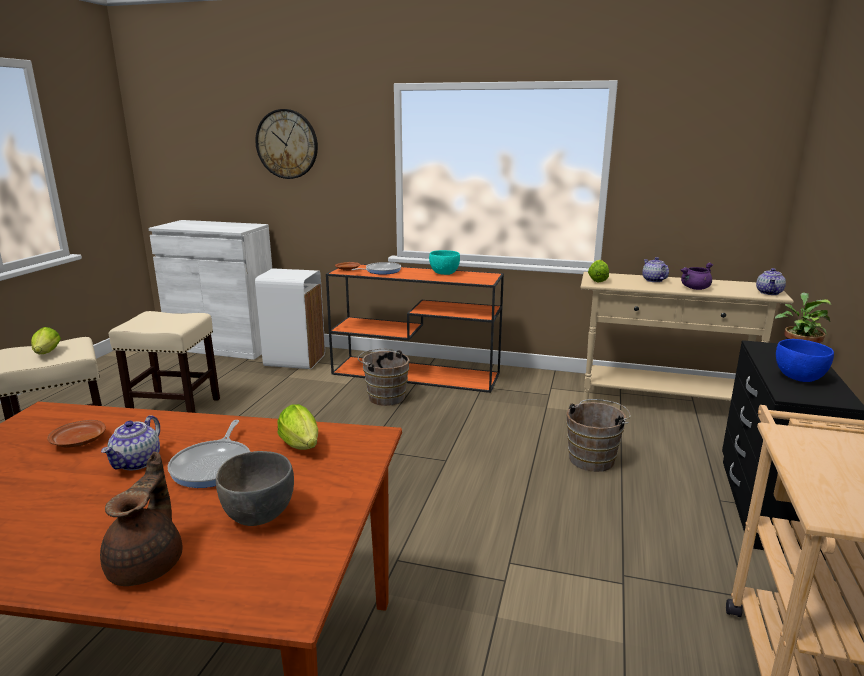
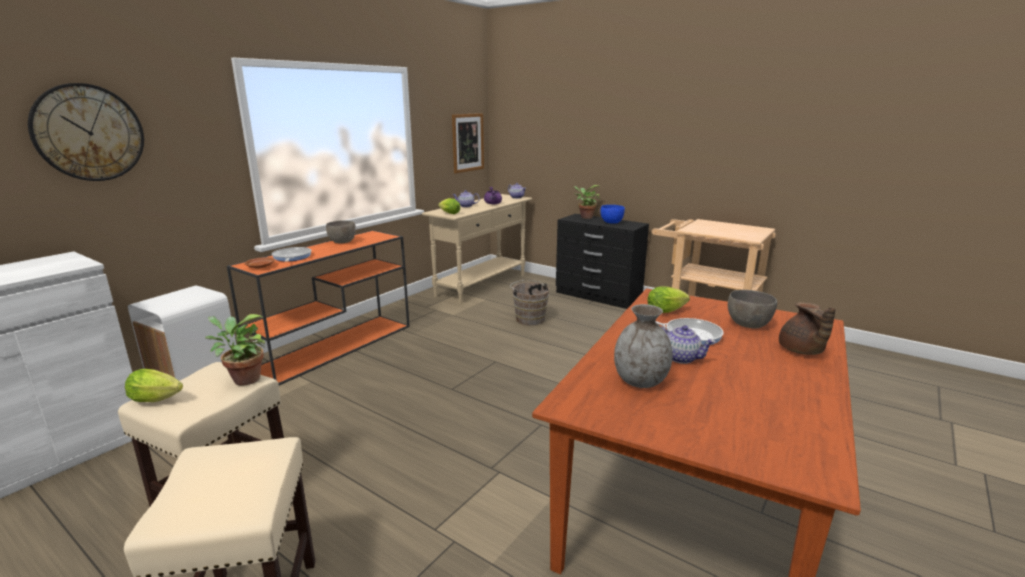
camera: 70 degrees left, 0 degrees up
lettuce [31,327,61,354] -> lettuce moved to [125,369,183,402]
brown plate [47,420,106,447] -> grey vase [614,304,673,388]
brown teapot [100,452,182,586] -> brown teapot turned 120 degrees counterclockwise [779,302,835,355]
brown bucket [358,349,409,406] -> none
turquoise bowl [429,250,460,275] -> grey bowl [326,220,356,244]
none -> potted plant [205,314,265,386]
none -> picture [452,113,484,173]

